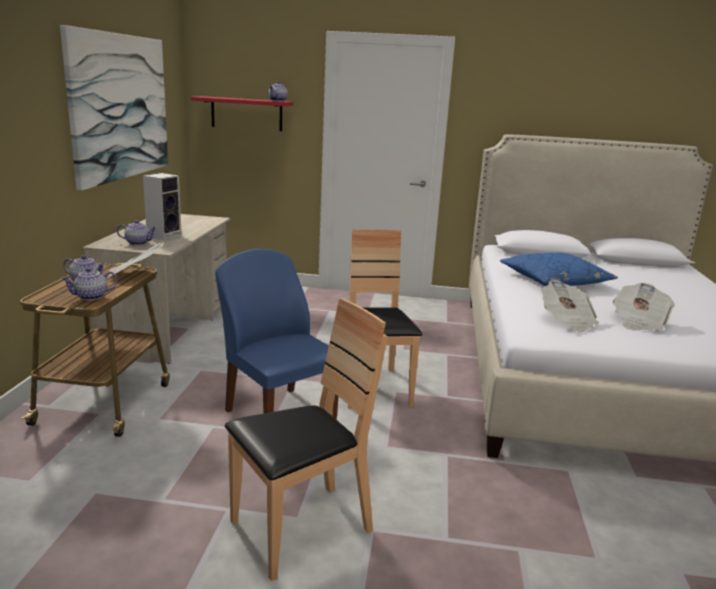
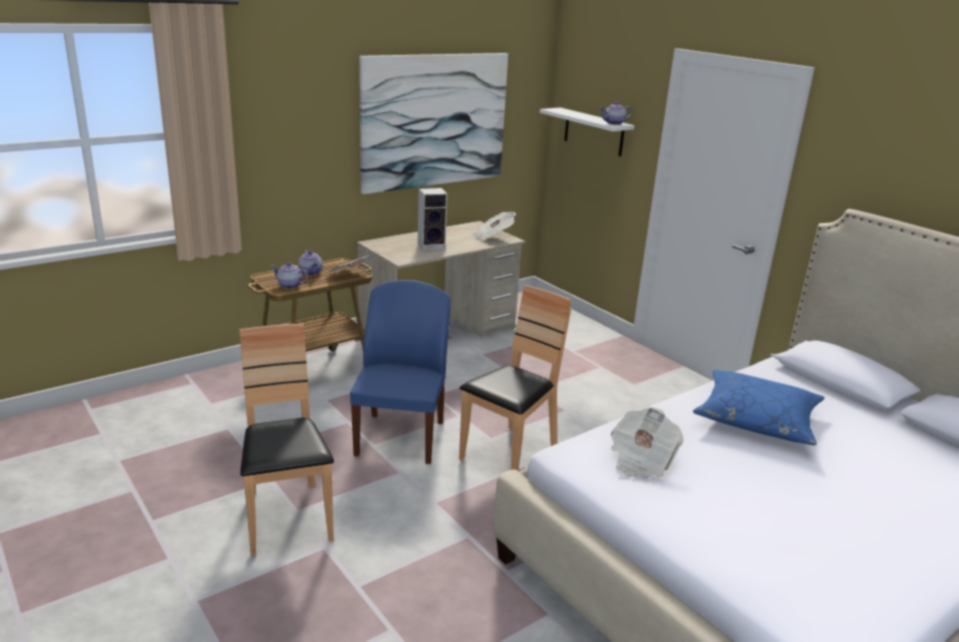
camera: 45 degrees right, 5 degrees up
teapot [117,220,157,245] -> none
red shelf [191,96,293,131] -> white shelf [540,108,634,156]
brown chair [225,298,388,581] -> brown chair turned 120 degrees counterclockwise [239,324,334,556]
newspaper [613,283,675,331] -> newspaper moved to [470,212,516,240]

